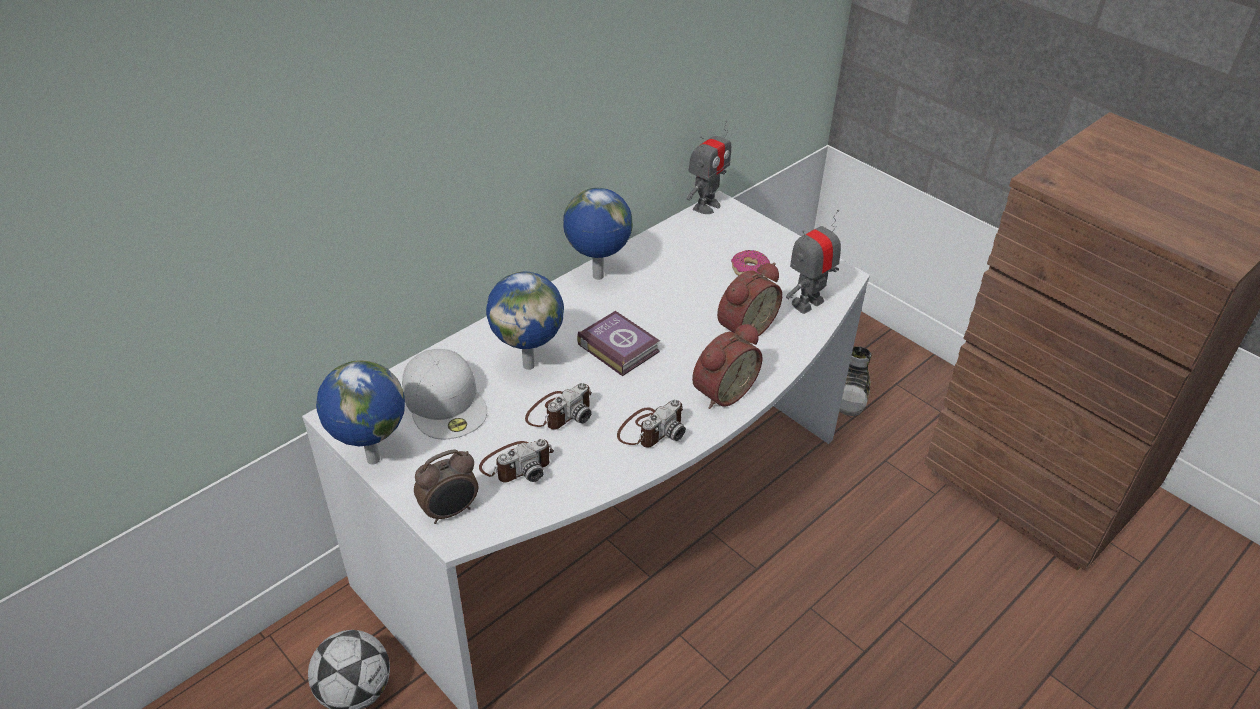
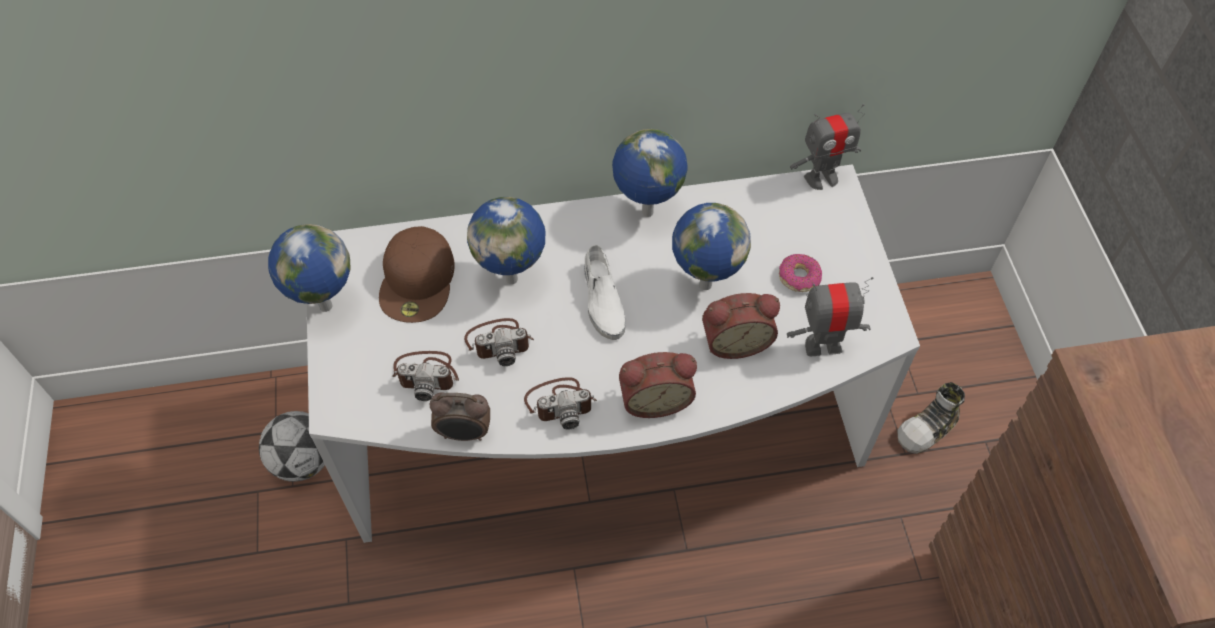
camera: 35 degrees right, 15 degrees up
white cap [402,349,487,440] -> brown cap [379,226,454,323]
alarm clock [414,449,478,524] -> alarm clock moved to [430,392,490,441]
book [577,311,660,376] -> white shoe [584,245,626,340]
none -> globe [672,203,751,290]

